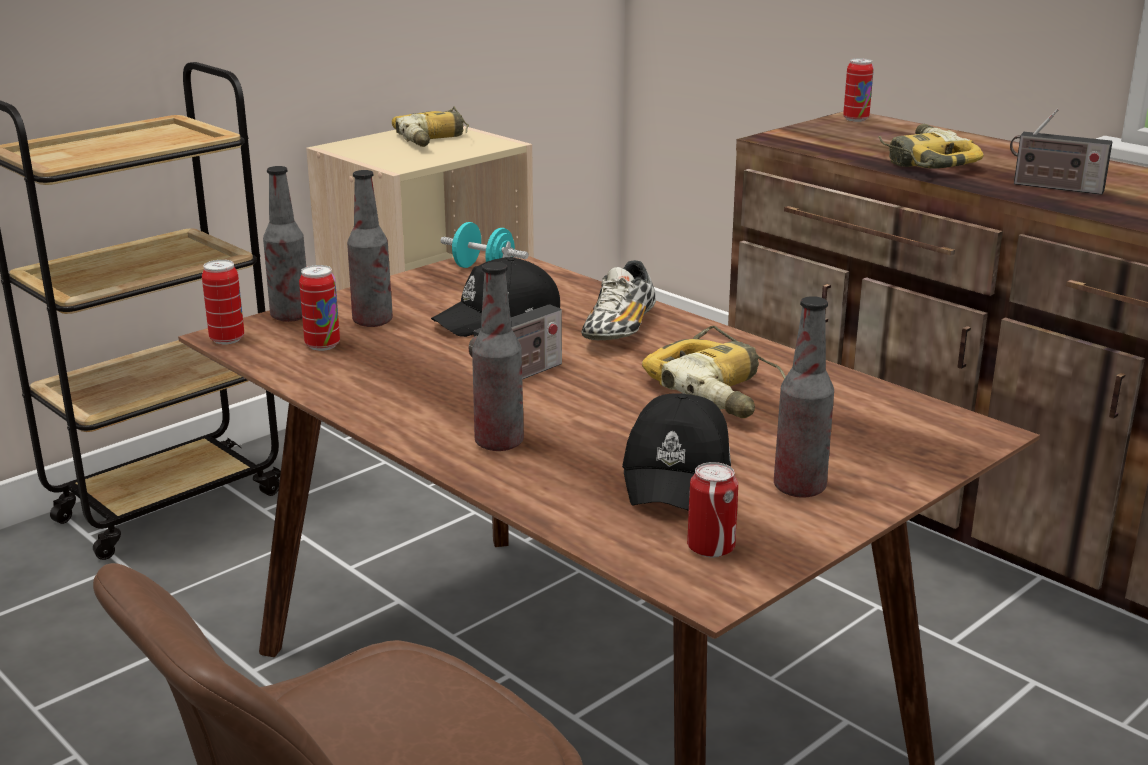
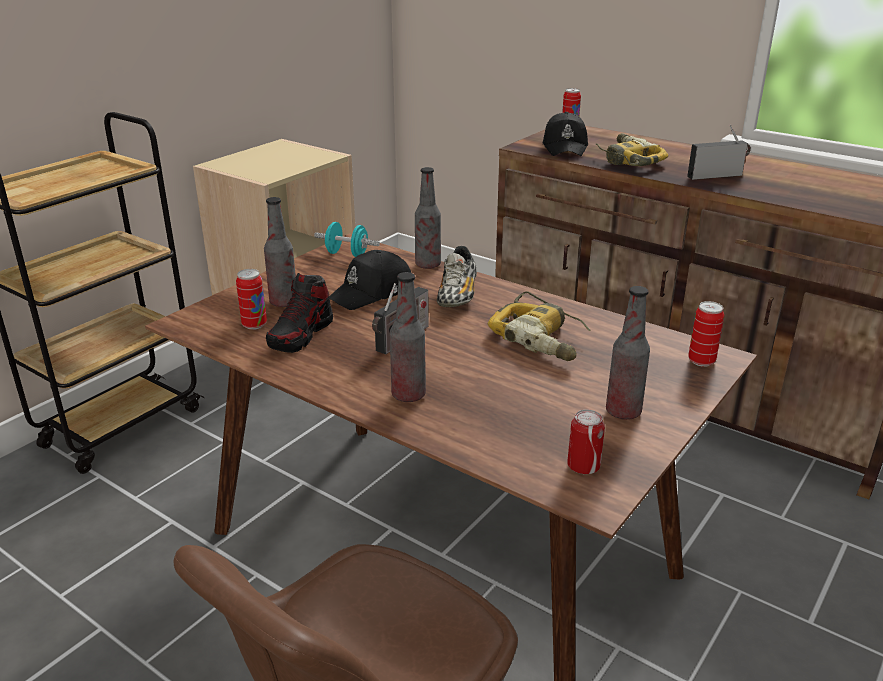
camera: 10 degrees left, 5 degrees up
can [202,260,244,345] -> can moved to [688,301,724,367]
bottle [263,166,306,322] -> bottle moved to [415,167,441,269]
power drill [392,106,469,147] -> none
black cap [622,393,731,511] -> black cap moved to [543,112,588,156]
radio [1010,108,1113,195] -> radio turned 150 degrees clockwise [687,125,751,180]
none -> shoe [266,273,333,353]

